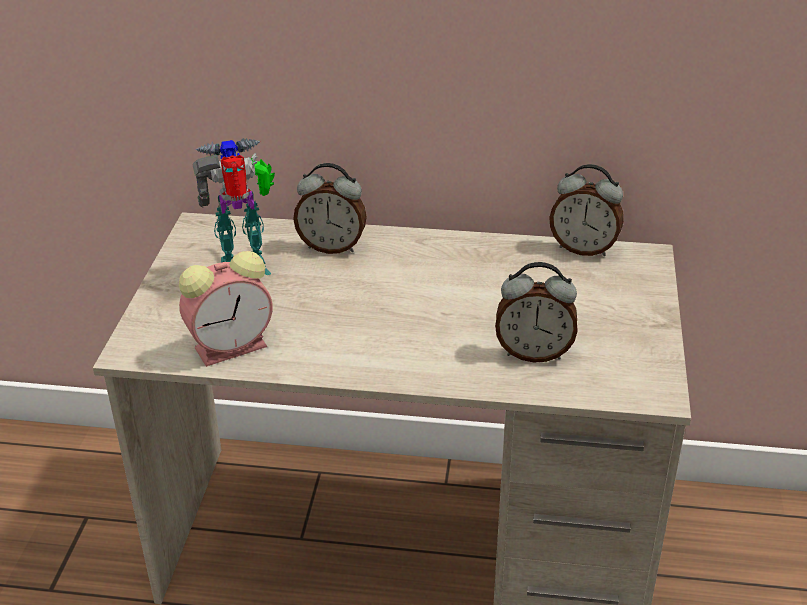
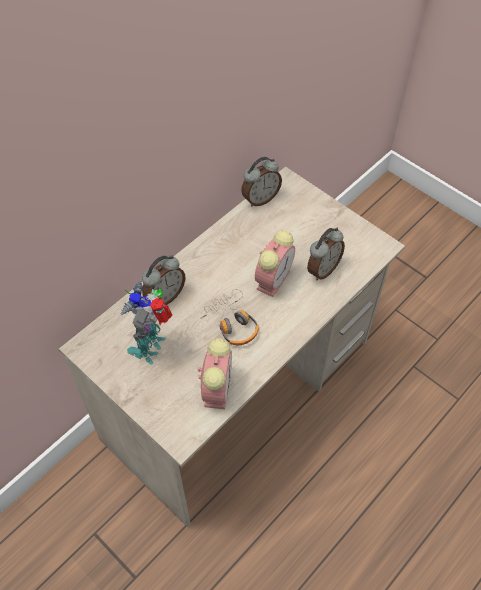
camera: 55 degrees left, 20 degrees up
none -> headphones [201,289,259,345]
none -> alarm clock [255,230,295,297]

